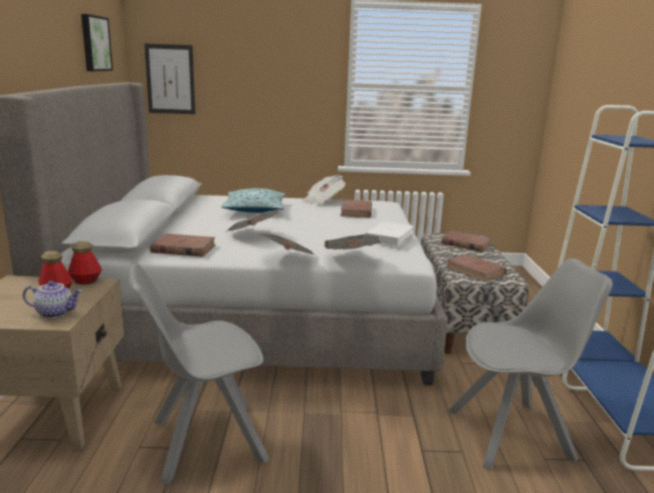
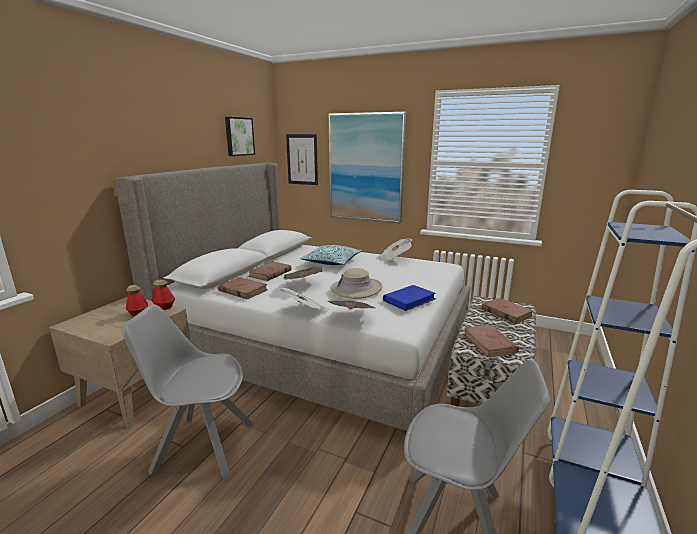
camera: 25 degrees right, 0 degrees up
teapot [23,281,82,318] -> none
brown book [340,200,372,218] -> brown book moved to [248,262,291,281]
white book [365,221,415,246] -> blue book [383,285,436,311]
none -> picture [329,112,406,223]
none -> beige hat [331,268,383,299]

